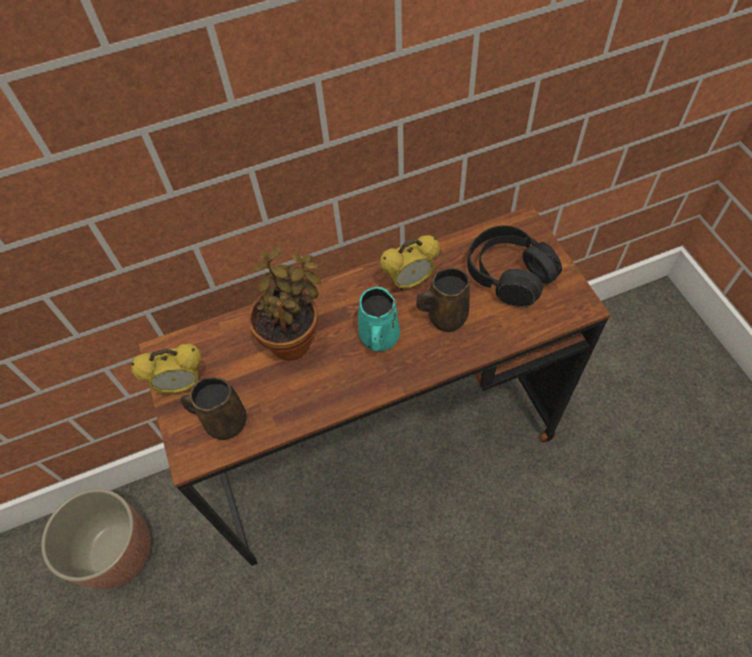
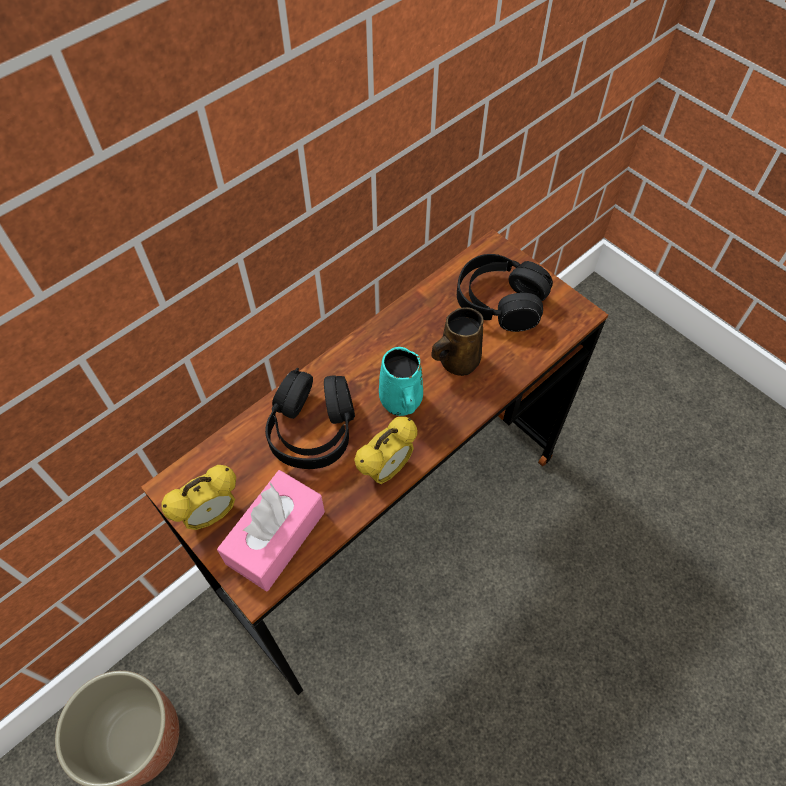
camera: 25 degrees left, 0 degrees up
brown mug [181,377,247,440] -> pink tissue box [217,470,325,592]
potted plant [248,246,321,361] -> black headphones [265,368,355,469]
alarm clock [380,235,440,291] -> alarm clock moved to [354,417,418,484]

